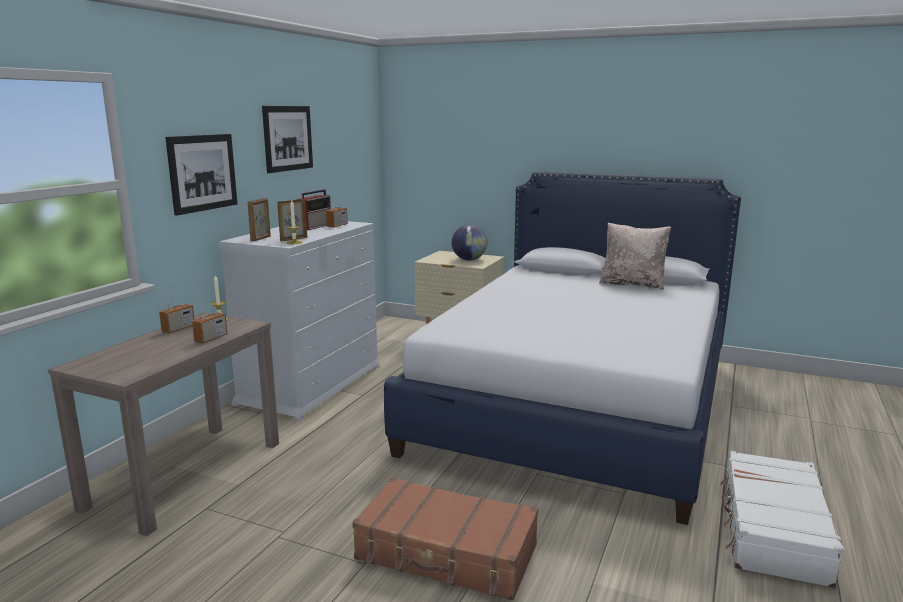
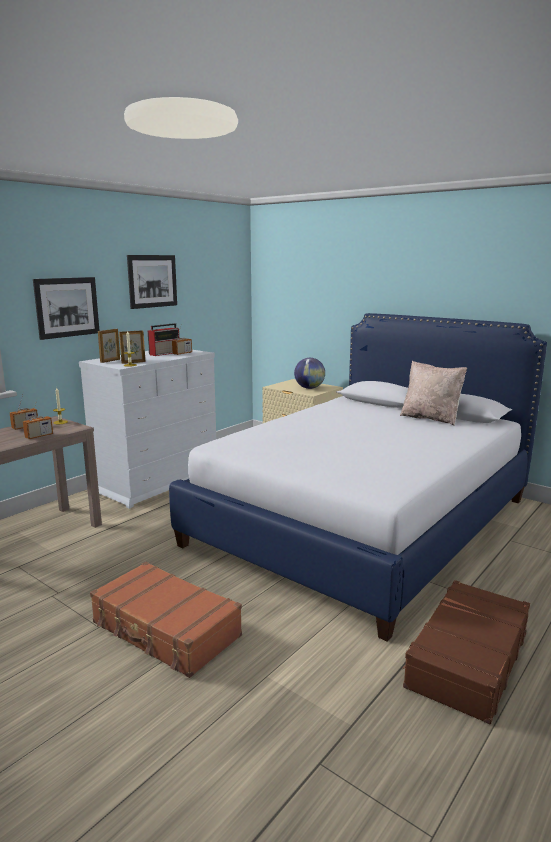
camera: 15 degrees right, 0 degrees up
white suitcase [720,451,844,588] -> brown suitcase [402,580,530,724]

